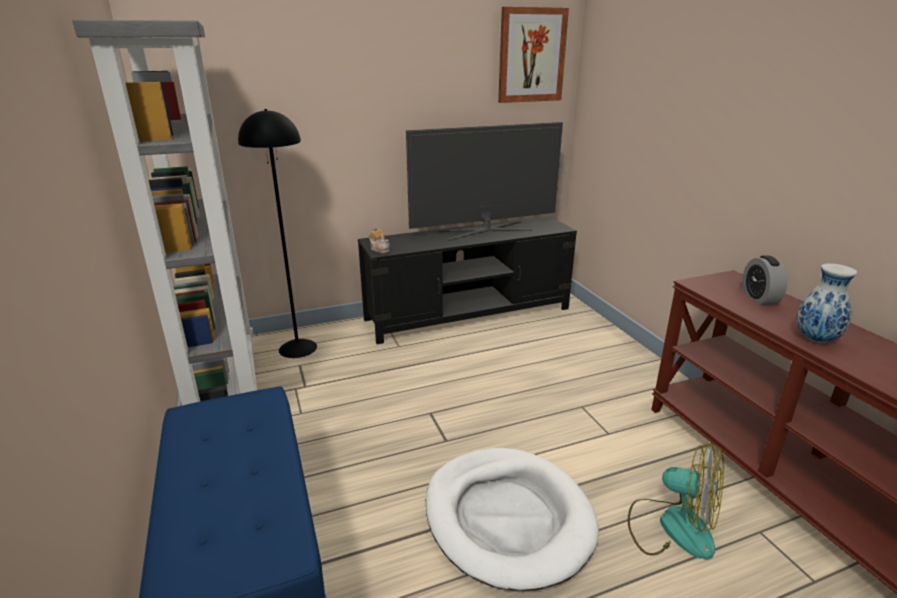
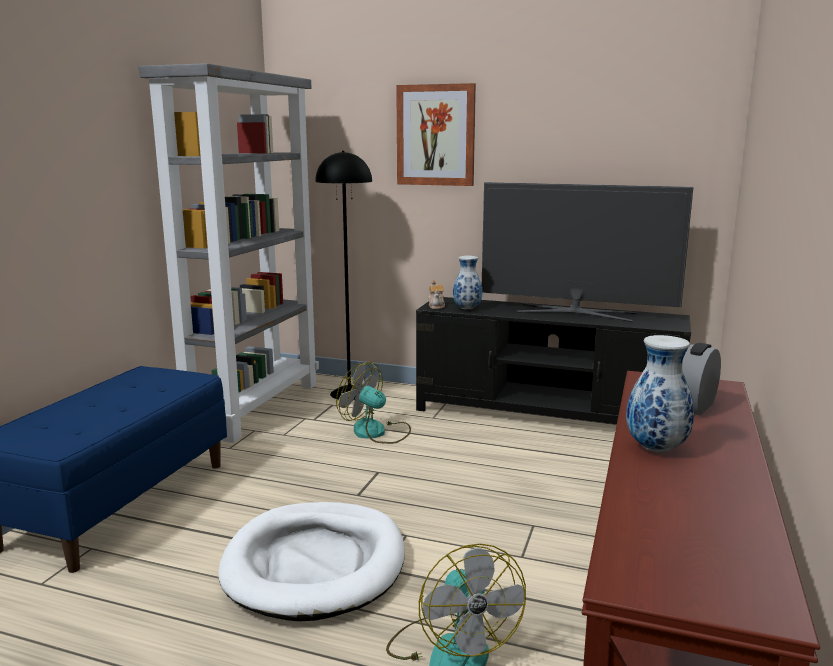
camera: 40 degrees right, 10 degrees down
picture [498,7,569,103] -> picture moved to [396,83,476,186]
none -> fan [336,362,411,444]
none -> vase [453,256,482,310]

